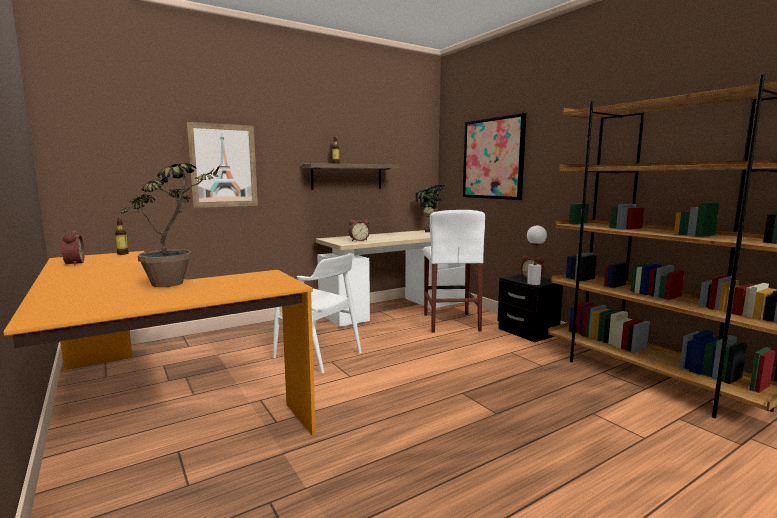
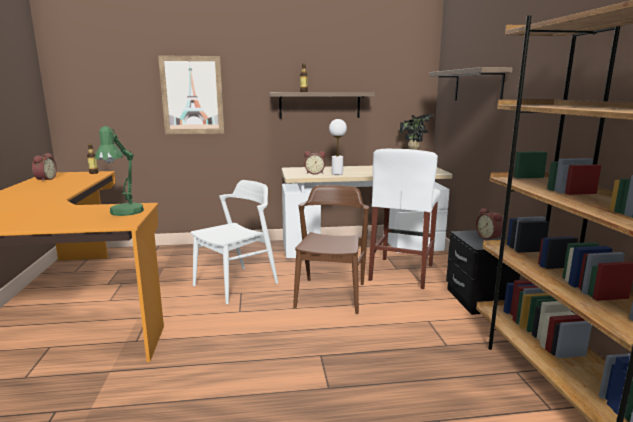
camera: 25 degrees right, 5 degrees up
potted plant [120,163,220,287] -> none
white chair [273,253,362,374] -> white chair turned 105 degrees counterclockwise [191,180,278,305]
picture [463,113,526,200] -> shelf [429,67,513,100]
white table lamp [527,226,547,285] -> white table lamp moved to [329,119,347,175]
none -> green table lamp [95,126,144,216]
none -> brown chair [293,185,369,314]

